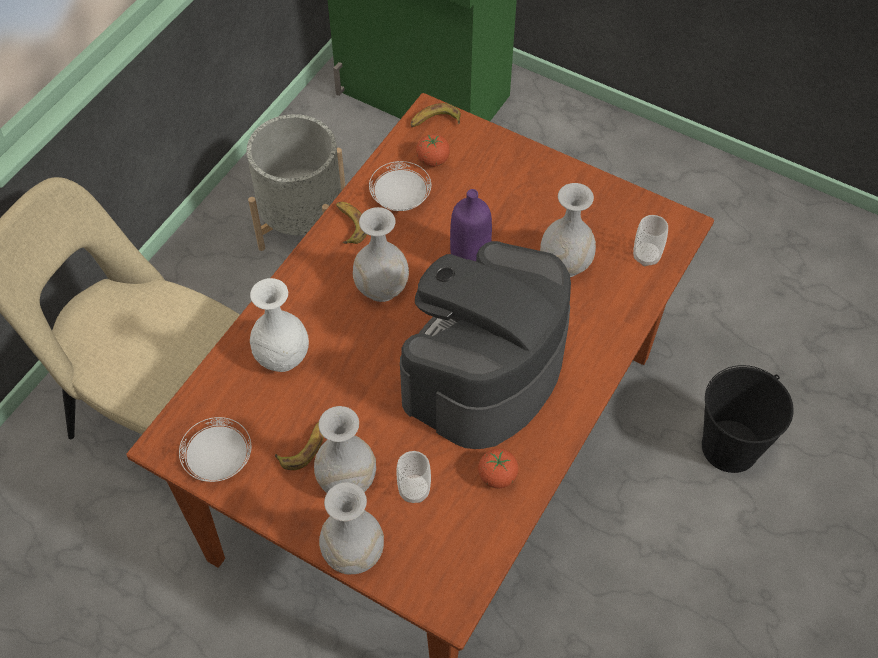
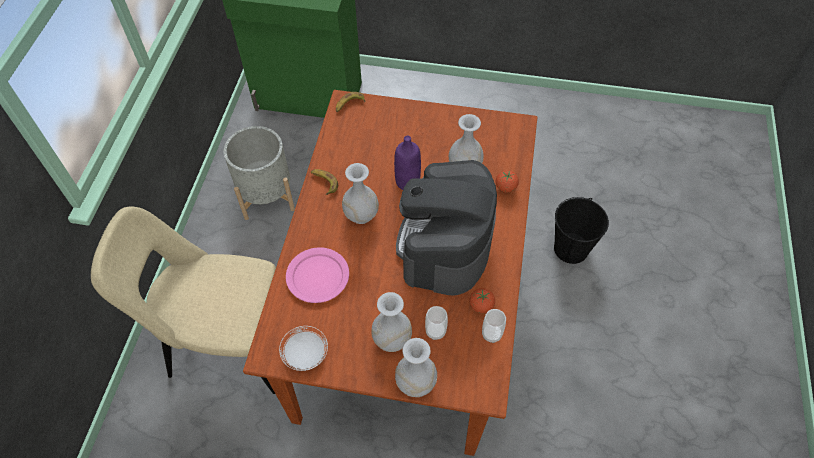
camera: 20 degrees left, 0 degrees up
white vase [250,278,309,372] -> pink plate [286,247,349,303]
banana [275,422,324,470] -> none
white plate [369,161,431,211] -> none
tomato [416,134,450,167] -> tomato moved to [496,170,519,193]
cup [633,215,668,266] -> cup moved to [482,309,506,343]

